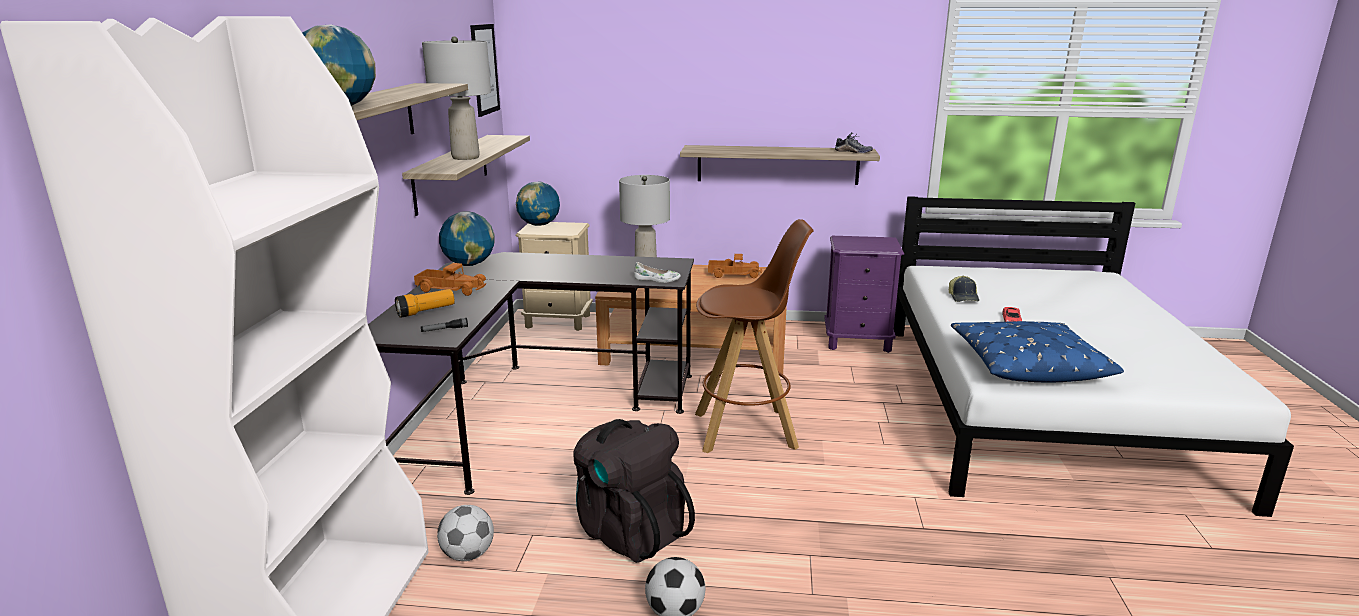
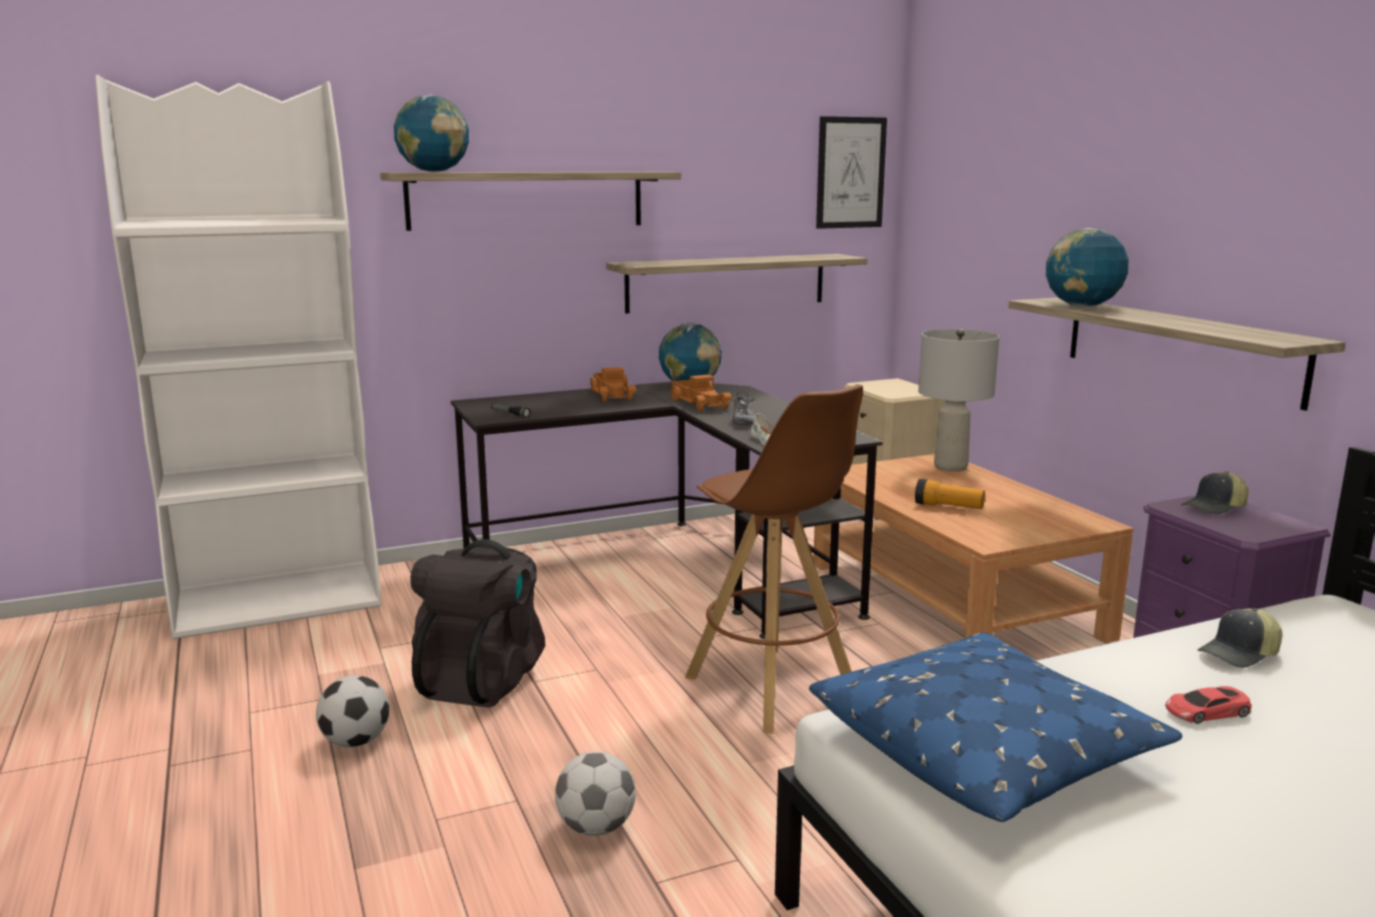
camera: 60 degrees right, 5 degrees down
flashlight [395,289,455,318] -> flashlight moved to [915,479,985,509]
grey table lamp [422,36,491,160] -> none
football [437,505,494,561] -> football moved to [555,751,636,836]
globe [516,182,560,226] -> globe moved to [1046,228,1129,307]
toy truck [708,254,762,278] -> toy truck moved to [669,374,732,412]
shoe [835,133,873,153] -> shoe moved to [728,391,759,425]
none -> cap [1181,471,1249,515]

